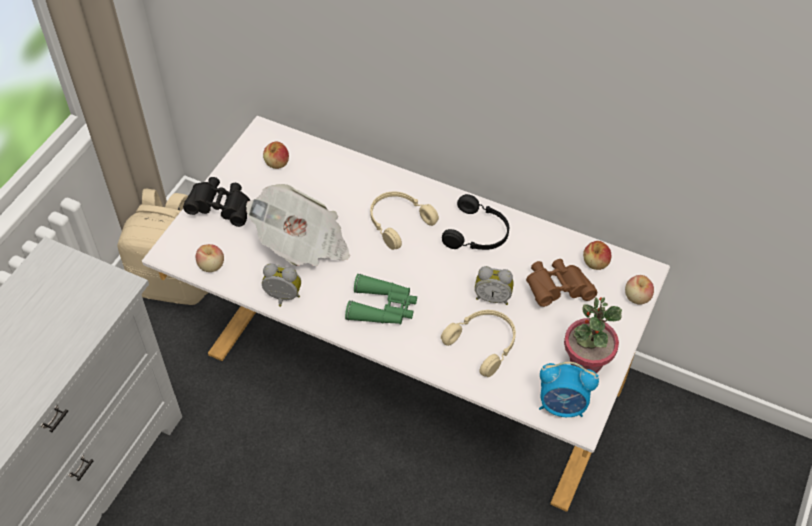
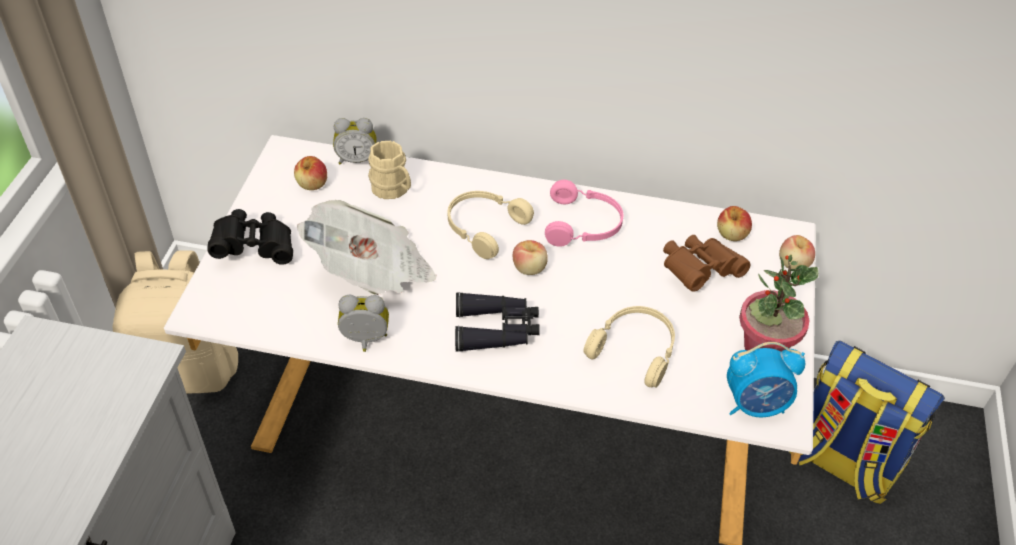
camera: 15 degrees left, 5 degrees down
apple [196,244,224,272] -> apple moved to [513,240,548,275]
green binoculars [345,274,417,325] -> black binoculars [455,292,540,352]
black headphones [442,194,509,250] -> pink headphones [545,180,623,247]
alarm clock [475,266,514,305] -> alarm clock moved to [333,118,377,164]
none -> beige mug [368,141,411,199]
none -> backpack [789,341,945,504]

